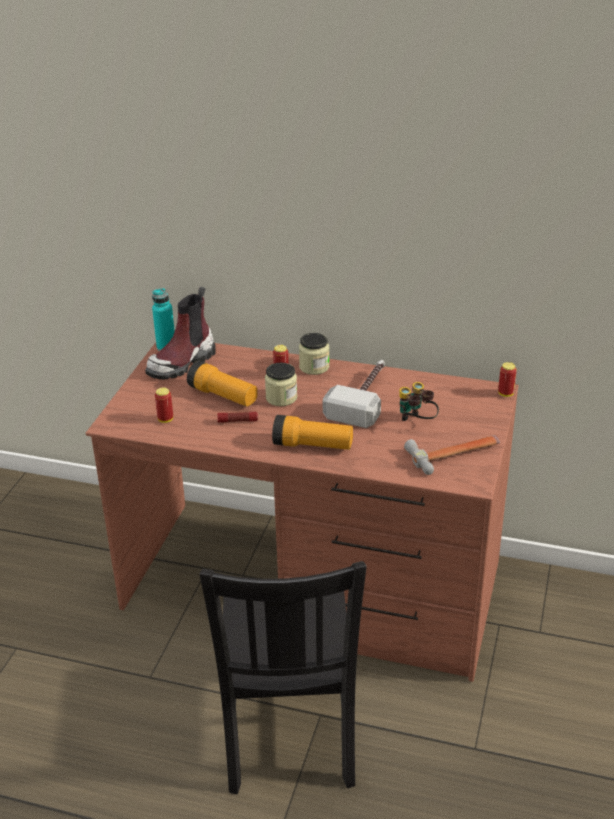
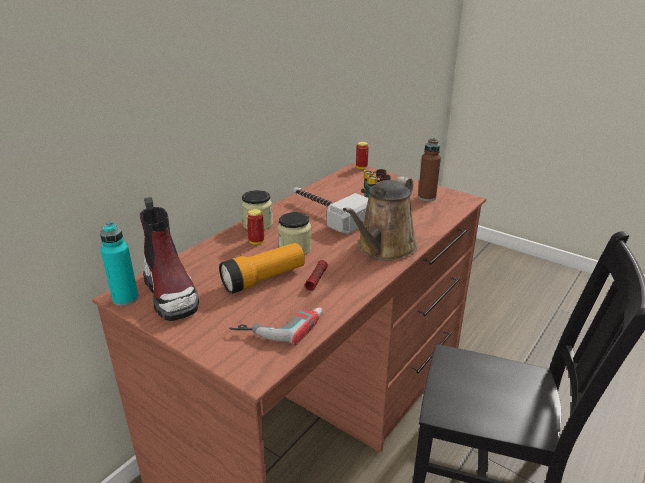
camera: 70 degrees left, 5 degrees down
can [155,387,173,423] -> power drill [229,308,322,346]
flashlight [272,415,353,450] -> brown watering can [343,176,417,261]
hammer [404,435,500,475] -> brown bottle [418,138,441,201]

